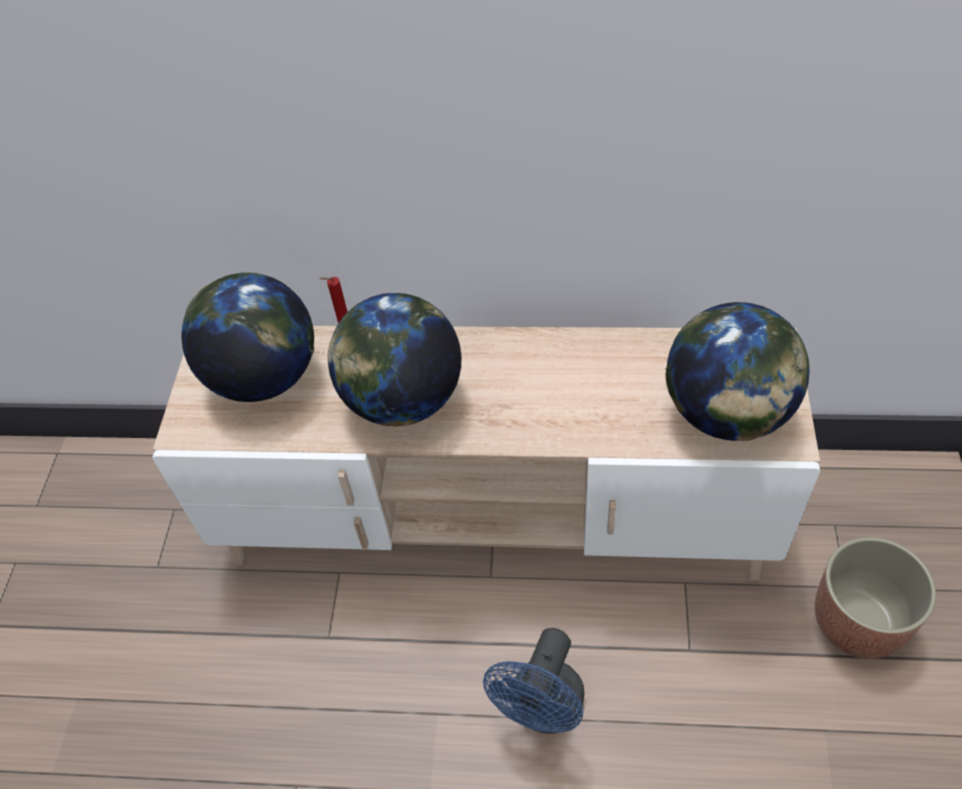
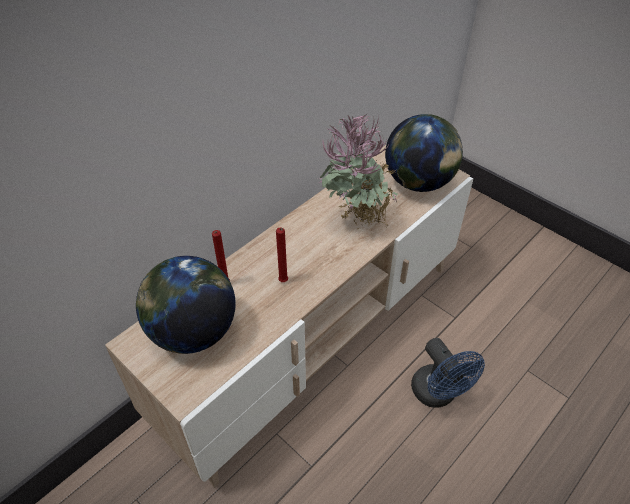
camera: 55 degrees left, 5 degrees down
globe [328,293,461,426] -> red candle [276,228,288,282]
planter [815,537,936,659] -> none
none -> potted plant [318,114,398,230]

